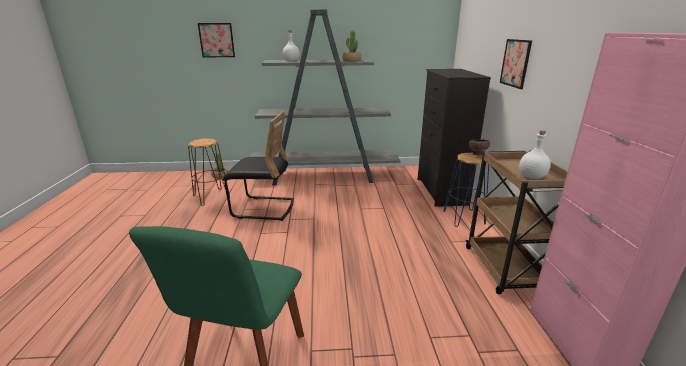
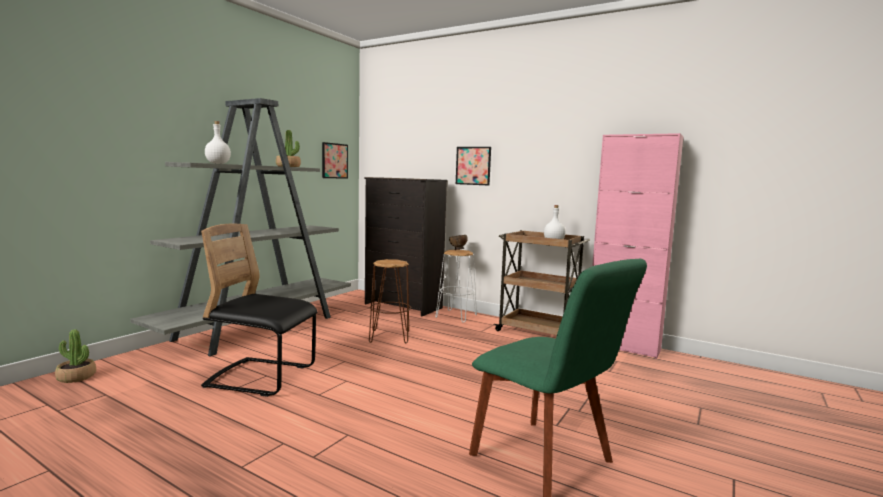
camera: 55 degrees left, 15 degrees down
brown stool [188,138,230,206] -> brown stool moved to [369,259,411,343]
picture [198,23,235,57] -> picture moved to [322,142,348,179]
black chair [223,111,294,221] -> black chair turned 120 degrees counterclockwise [201,224,317,397]
blue stool [443,153,489,227] -> white stool [436,250,477,323]

